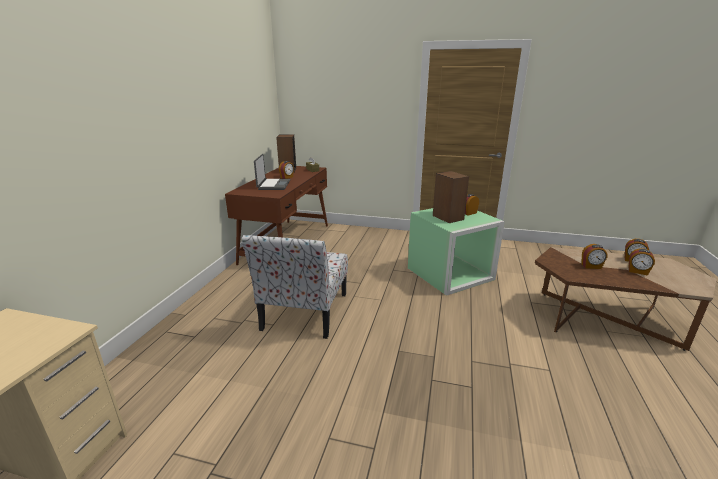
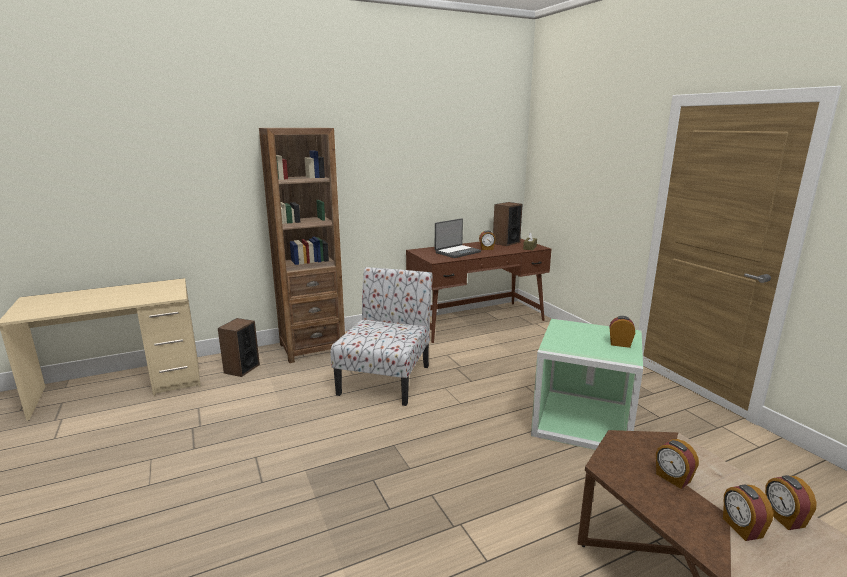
camera: 50 degrees right, 5 degrees down
chair [242,235,348,339] -> chair turned 135 degrees clockwise [331,267,433,406]
speaker [433,171,469,223] -> speaker moved to [218,318,260,377]
none -> brown bookcase [259,128,345,363]

